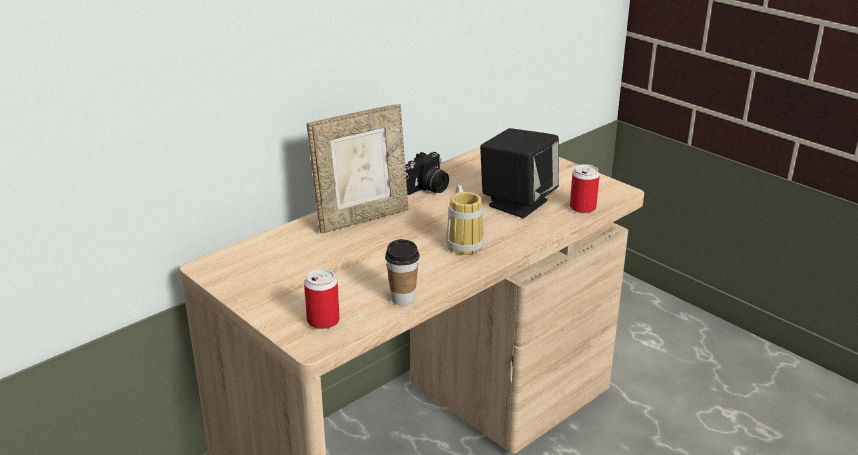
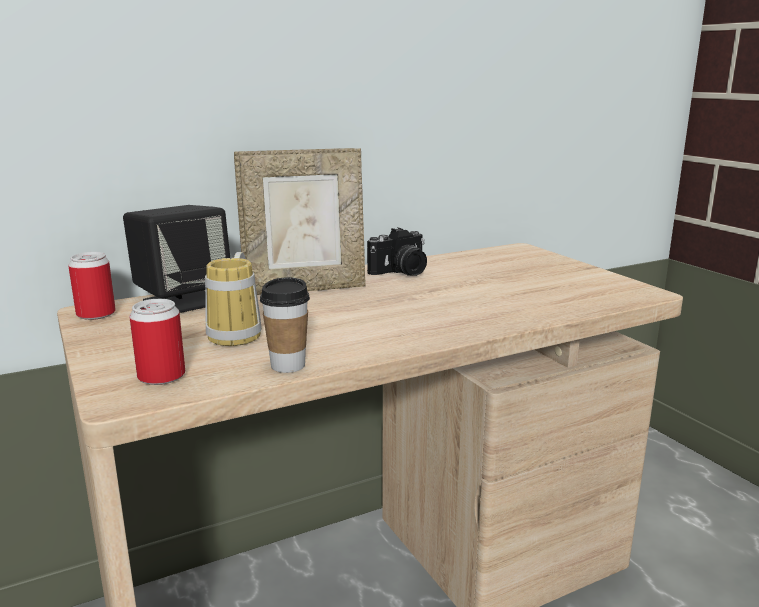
camera: 15 degrees right, 10 degrees down
mug [446,185,484,255] -> mug moved to [205,252,262,346]
black speaker [480,128,559,218] -> black speaker moved to [123,205,230,313]
can [570,164,600,213] -> can moved to [68,252,116,320]

